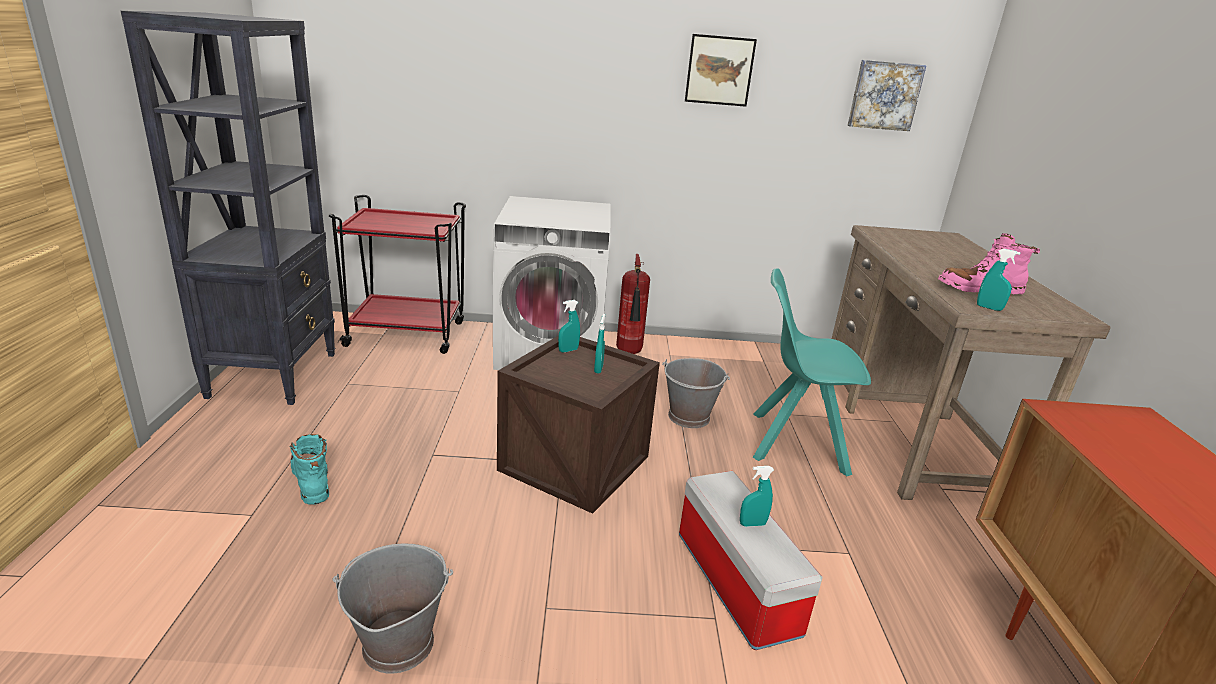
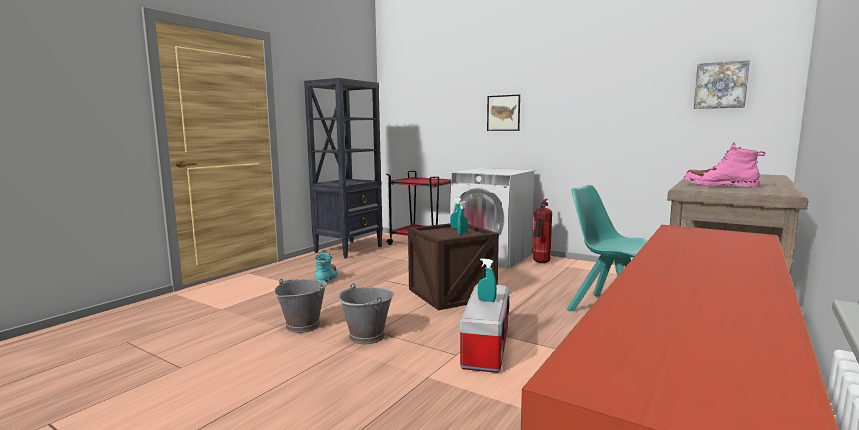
camera: 35 degrees right, 15 degrees down
grey bucket [662,358,730,428] -> grey bucket moved to [338,283,394,344]
picture [685,34,757,107] -> picture moved to [487,94,520,131]
turquoise spray bottle [977,249,1021,311] -> none

